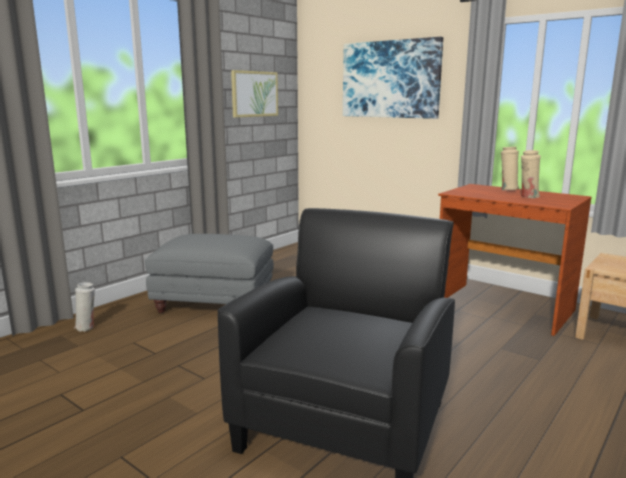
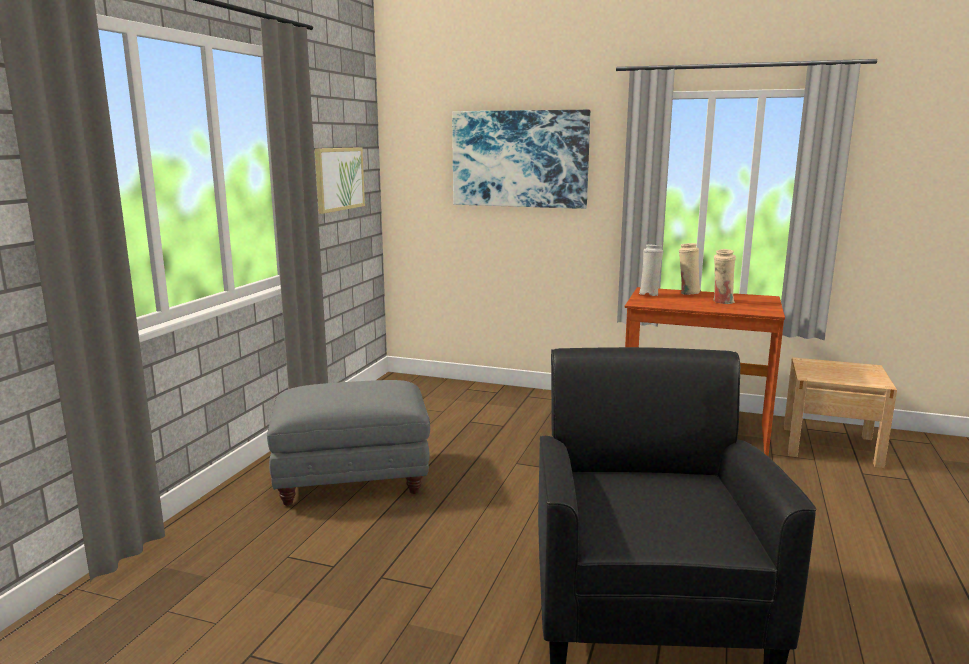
camera: 20 degrees left, 0 degrees up
white vase [75,282,95,332] -> white vase moved to [638,244,663,296]

